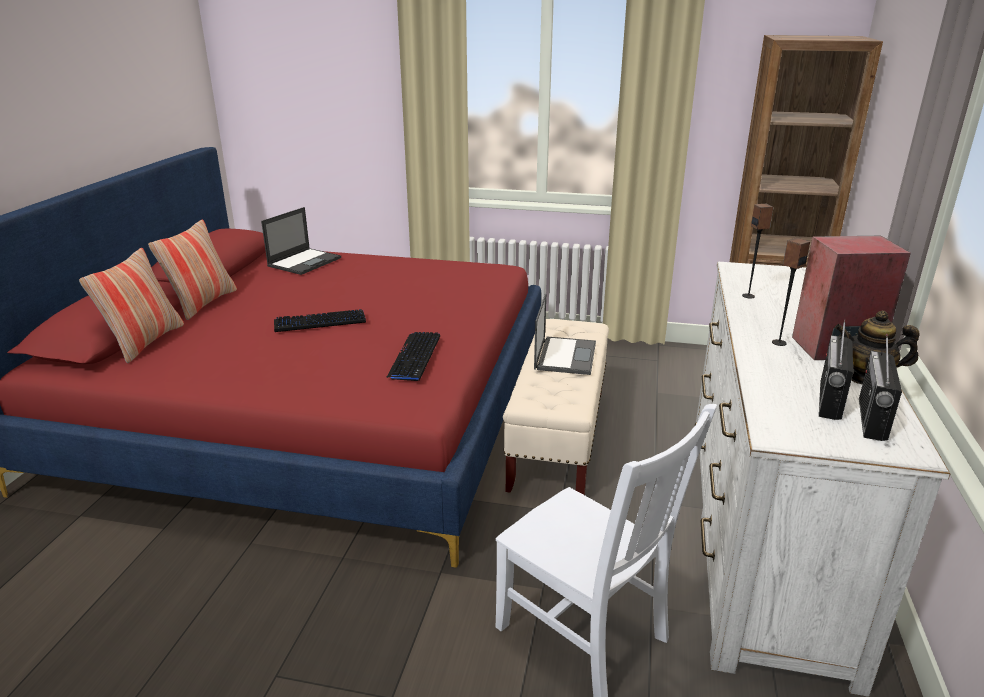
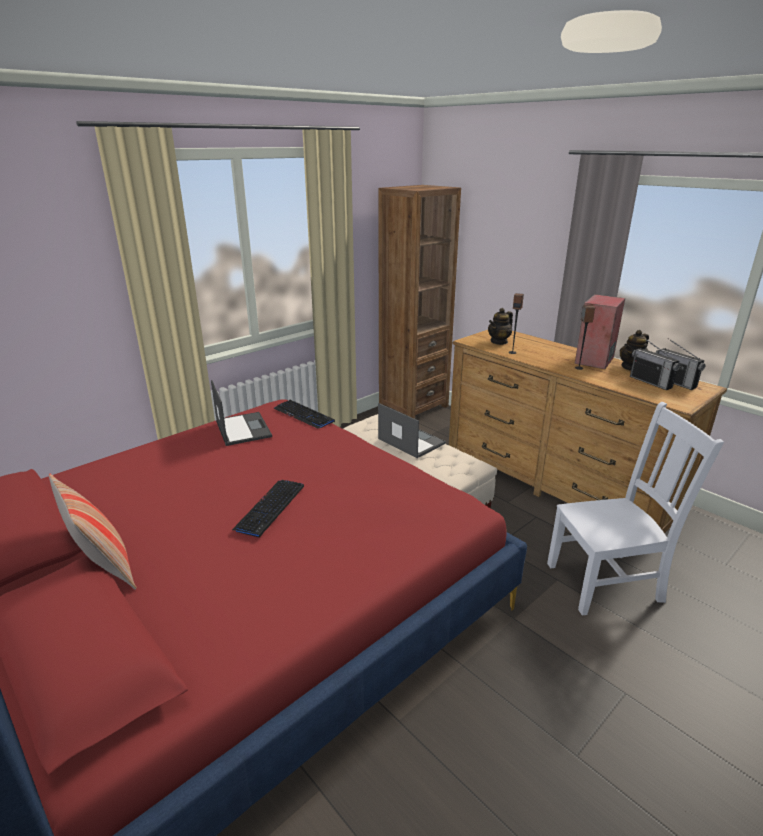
camera: 55 degrees left, 0 degrees up
pillow [79,248,184,363] -> none
laptop [261,207,341,275] -> laptop moved to [211,380,272,446]
keyboard [386,332,440,381] -> keyboard moved to [274,399,335,428]
white dresser [695,262,950,697] -> brown dresser [449,330,727,533]
none -> teapot [488,308,513,345]

